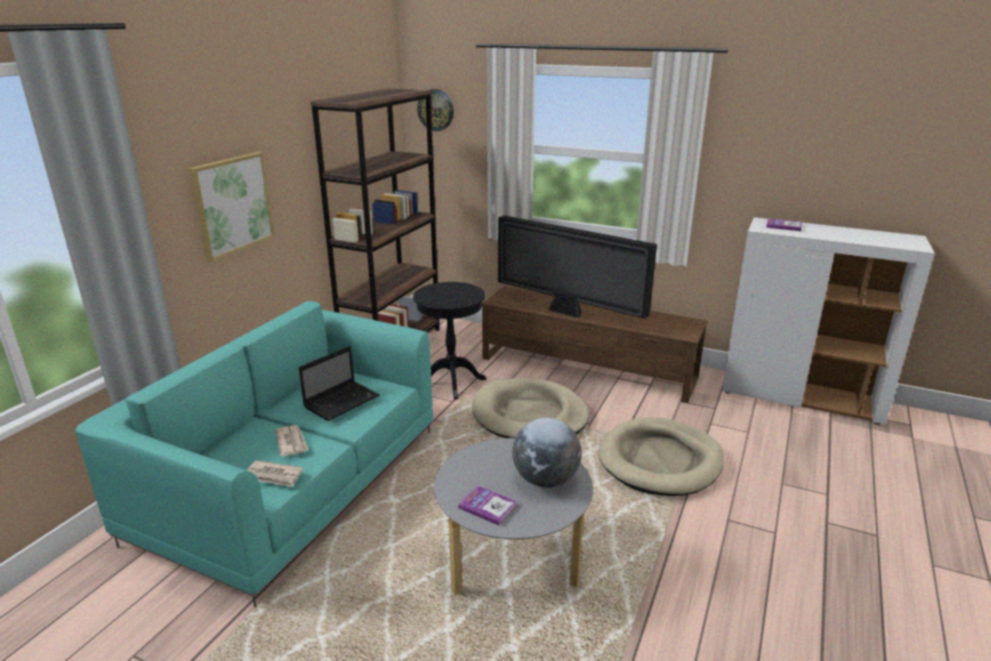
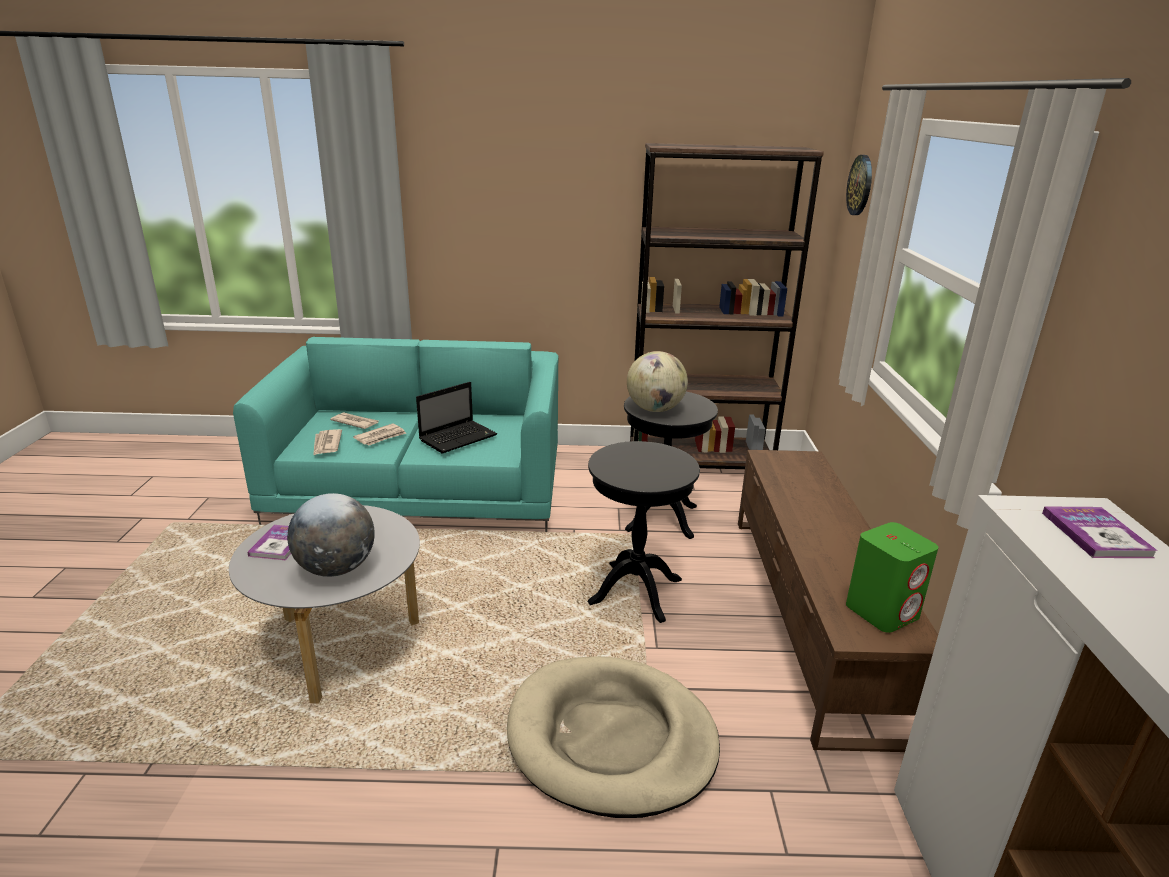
camera: 65 degrees right, 0 degrees up
picture [189,152,275,262] -> none
laptop [299,346,380,421] -> laptop turned 60 degrees counterclockwise [416,382,497,454]
beige dog bed [472,378,589,438] -> black side table [588,441,700,623]
television [498,215,657,319] -> none
none -> newspaper [330,412,379,429]
none -> globe [627,351,688,412]
none -> green speaker [846,522,938,633]

